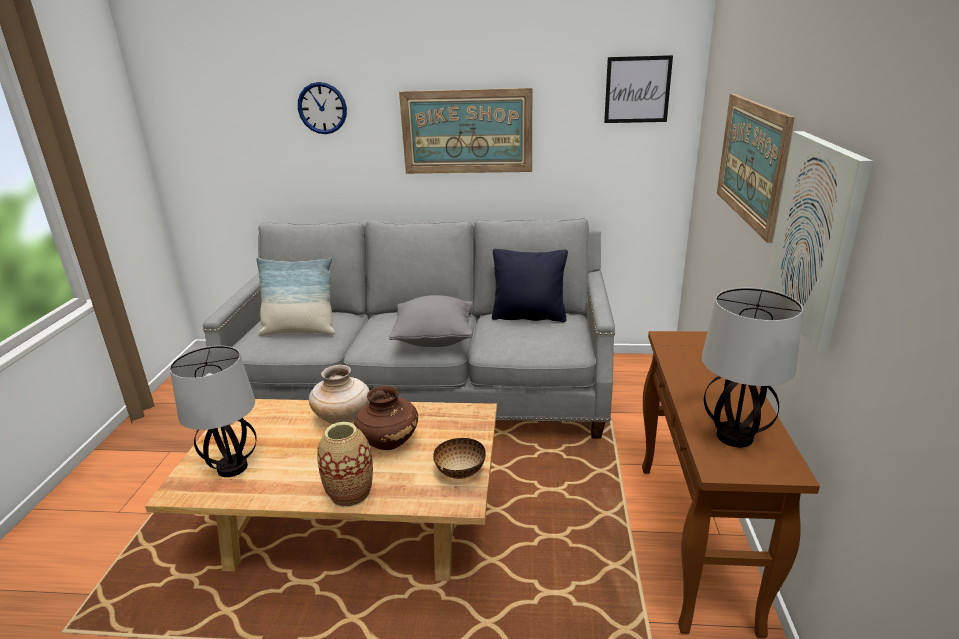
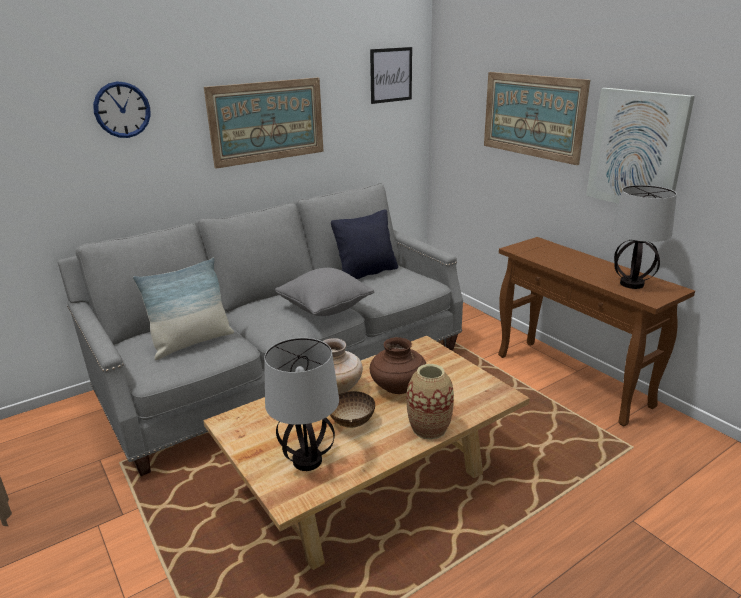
camera: 40 degrees left, 0 degrees up
bowl [433,438,486,479] -> bowl moved to [330,391,375,428]

